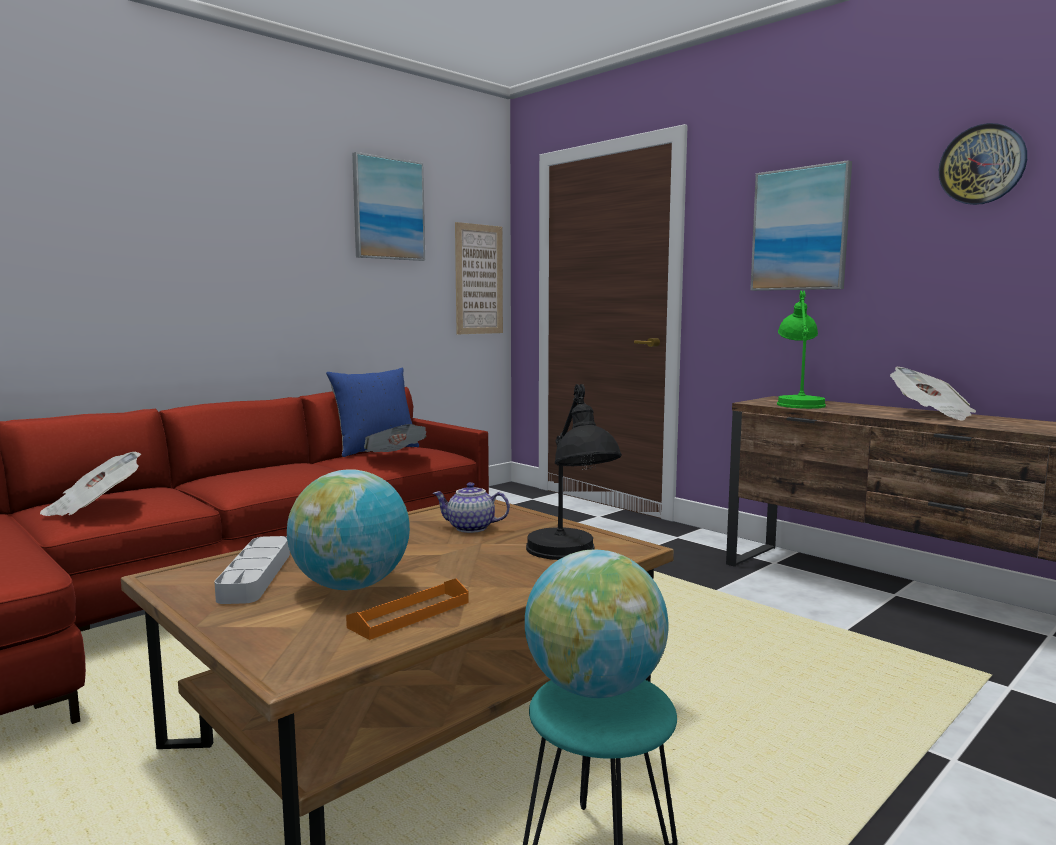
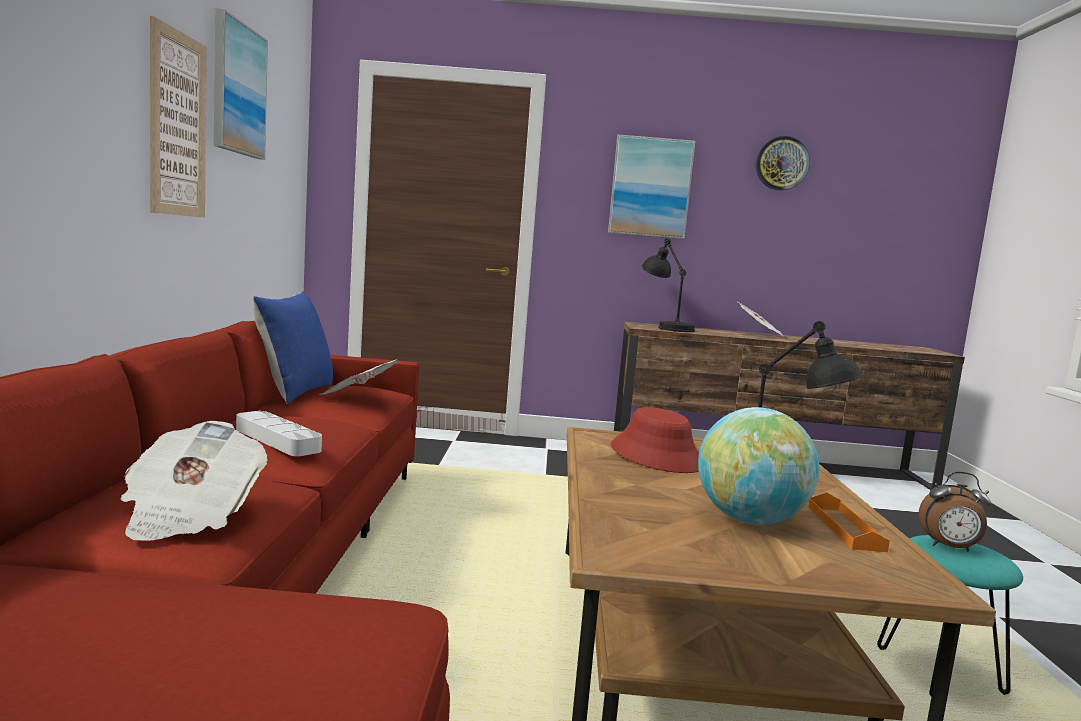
camera: 45 degrees left, 0 degrees up
grey tray [214,536,290,604] -> grey tray moved to [236,411,322,456]
teapot [433,482,510,533] -> red hat [611,407,699,473]
picture [455,222,503,334] -> picture moved to [150,16,207,218]
globe [525,550,669,698] -> alarm clock [919,472,991,551]
green table lamp [777,291,826,409] -> black table lamp [642,238,695,332]

